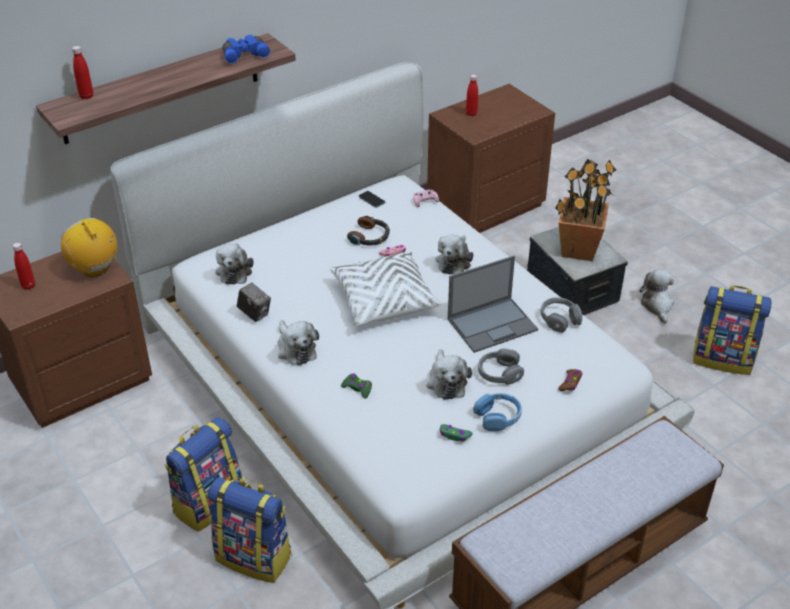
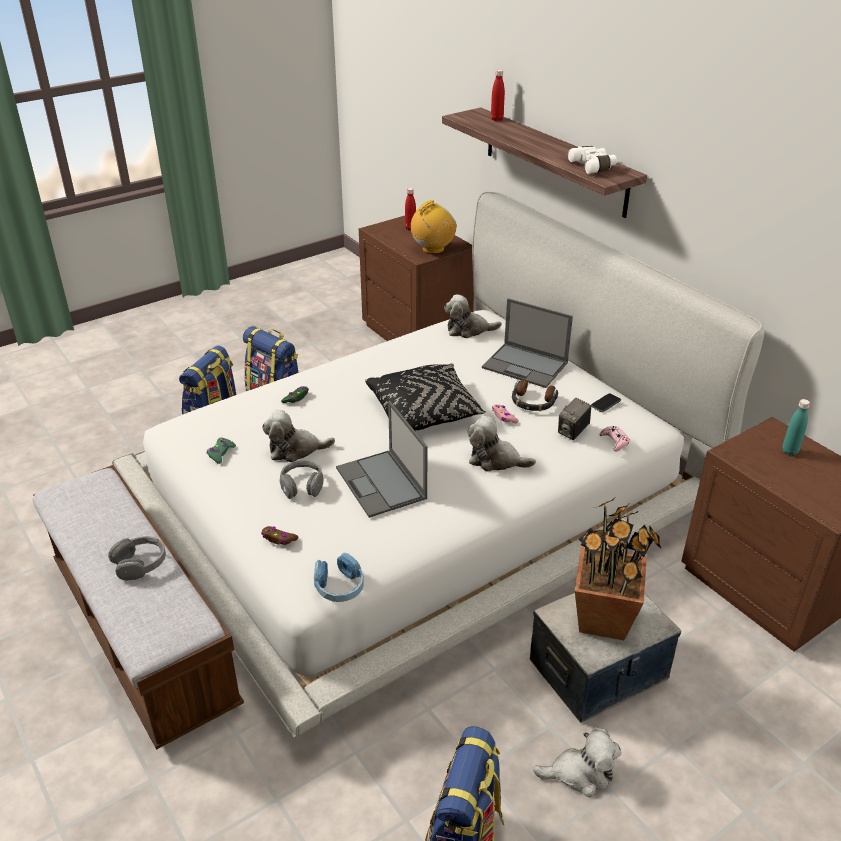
camera: 90 degrees right, 5 degrees down
blue binoculars [223,35,270,63] -> white binoculars [568,146,617,174]
camera [237,283,271,322] -> camera moved to [558,398,591,440]
plush toy [278,320,319,366] -> none
white pillow [330,251,441,326] -> black pillow [365,364,486,430]
red bottle [466,74,478,116] -> turquoise bottle [782,399,810,456]
blue headphones [473,393,522,431] -> blue headphones moved to [314,553,364,602]
grey headphones [541,297,582,333] -> grey headphones moved to [108,536,166,581]
none -> laptop [482,298,573,388]

